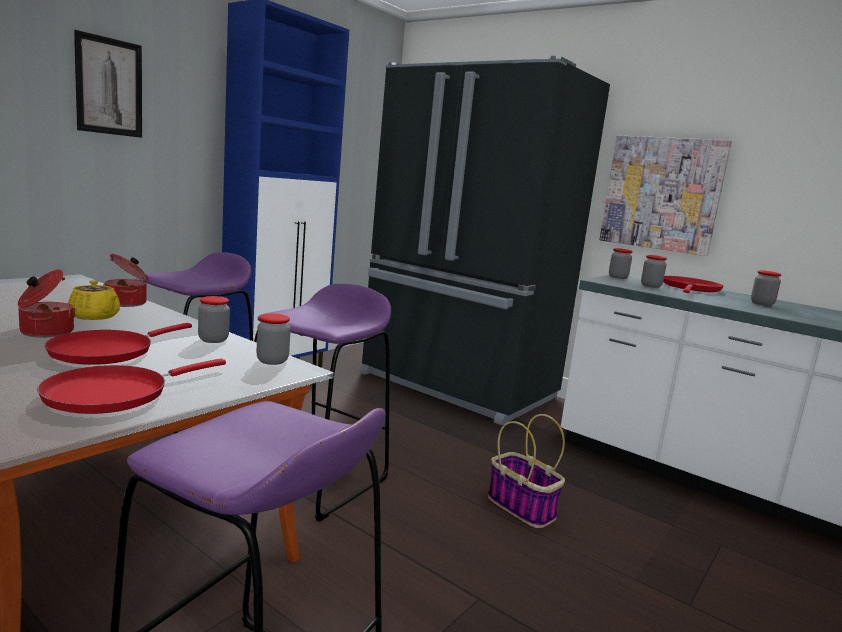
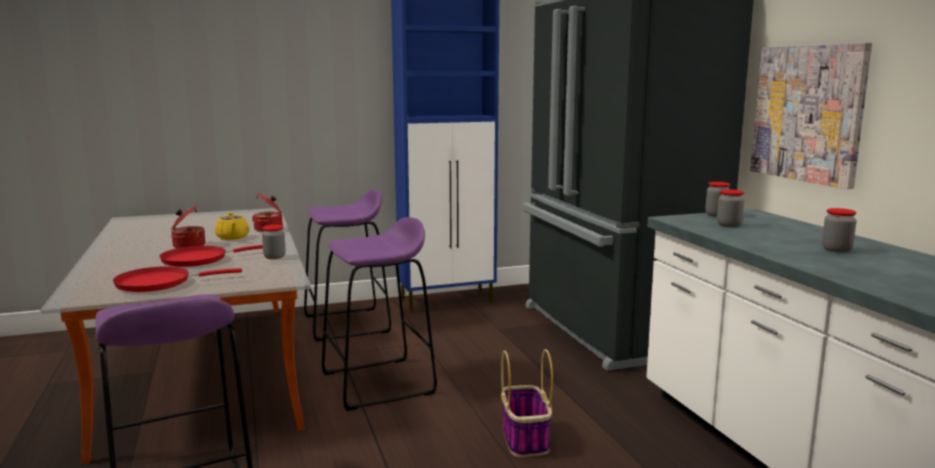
camera: 35 degrees right, 0 degrees up
picture [74,30,142,138] -> none
jar [257,314,291,365] -> none
red frying pan [663,276,723,293] -> none

